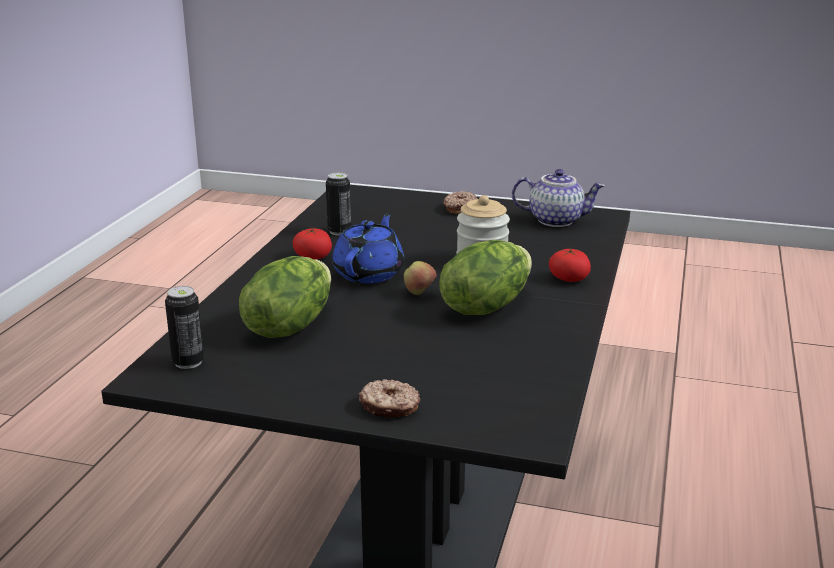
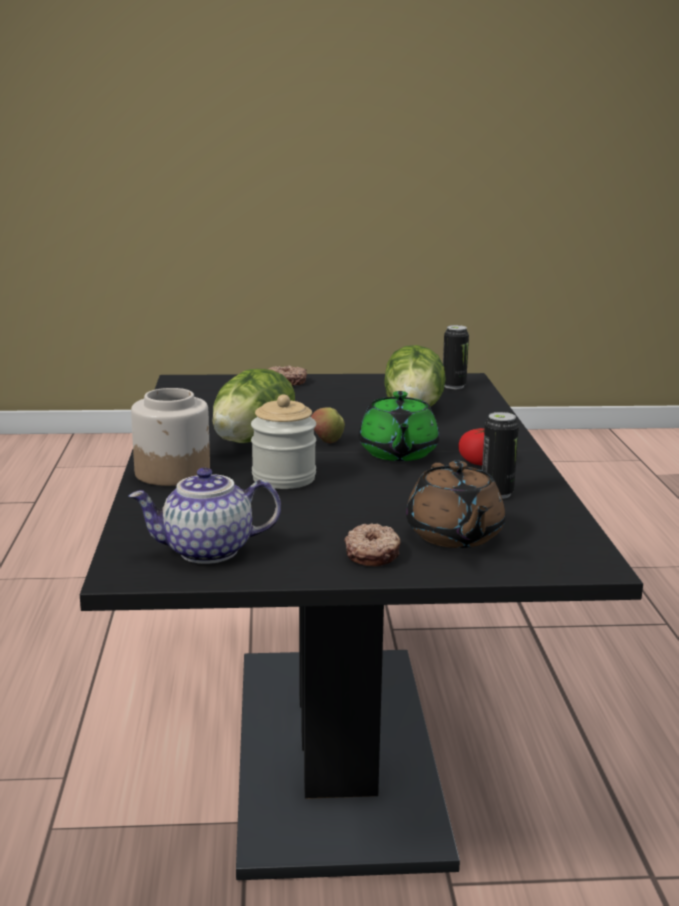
camera: 160 degrees right, 5 degrees down
blue teapot [332,213,404,284] -> green teapot [359,391,439,461]
tomato [549,248,591,282] -> jar [131,388,210,486]
none -> brown teapot [406,461,505,548]

